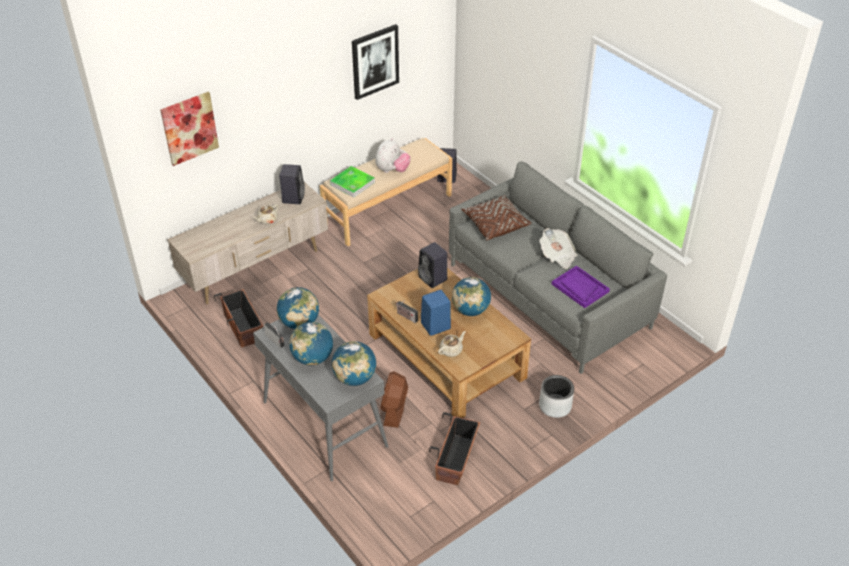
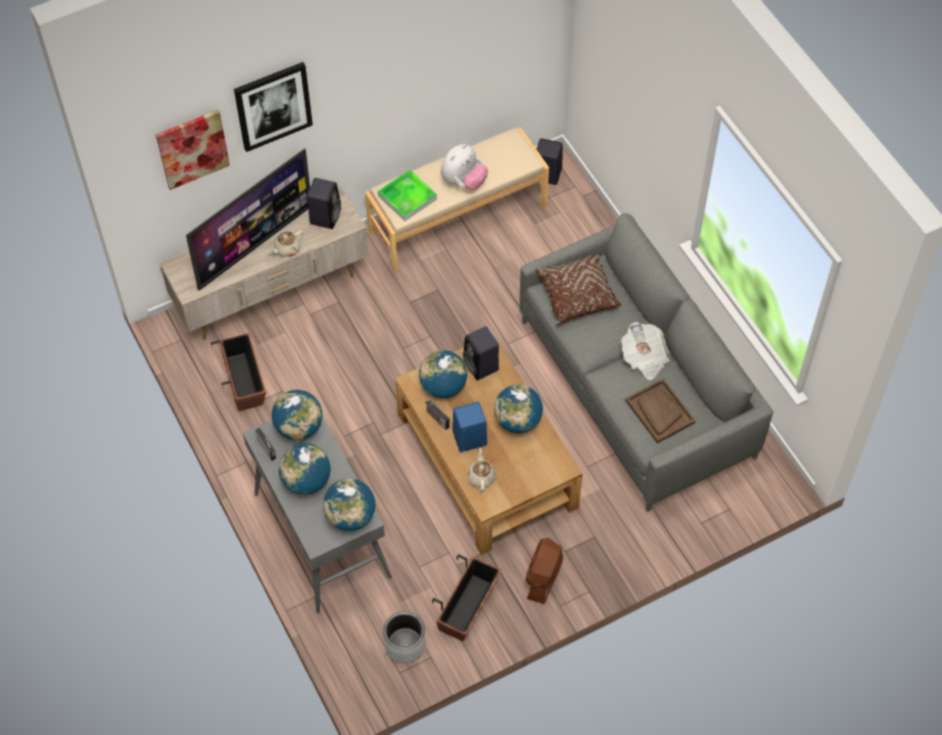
camera: 10 degrees right, 15 degrees up
picture [352,24,399,100] -> picture moved to [234,62,313,152]
brown fan [380,371,408,428] -> brown fan moved to [525,538,563,604]
beige teapot [438,331,466,357] -> beige teapot turned 60 degrees counterclockwise [467,448,496,491]
grey planter [539,375,574,418] -> grey planter moved to [383,611,426,663]
purple tray [552,266,610,308] -> brown tray [625,379,696,444]
none -> television [186,148,310,291]
none -> globe [419,350,467,398]

